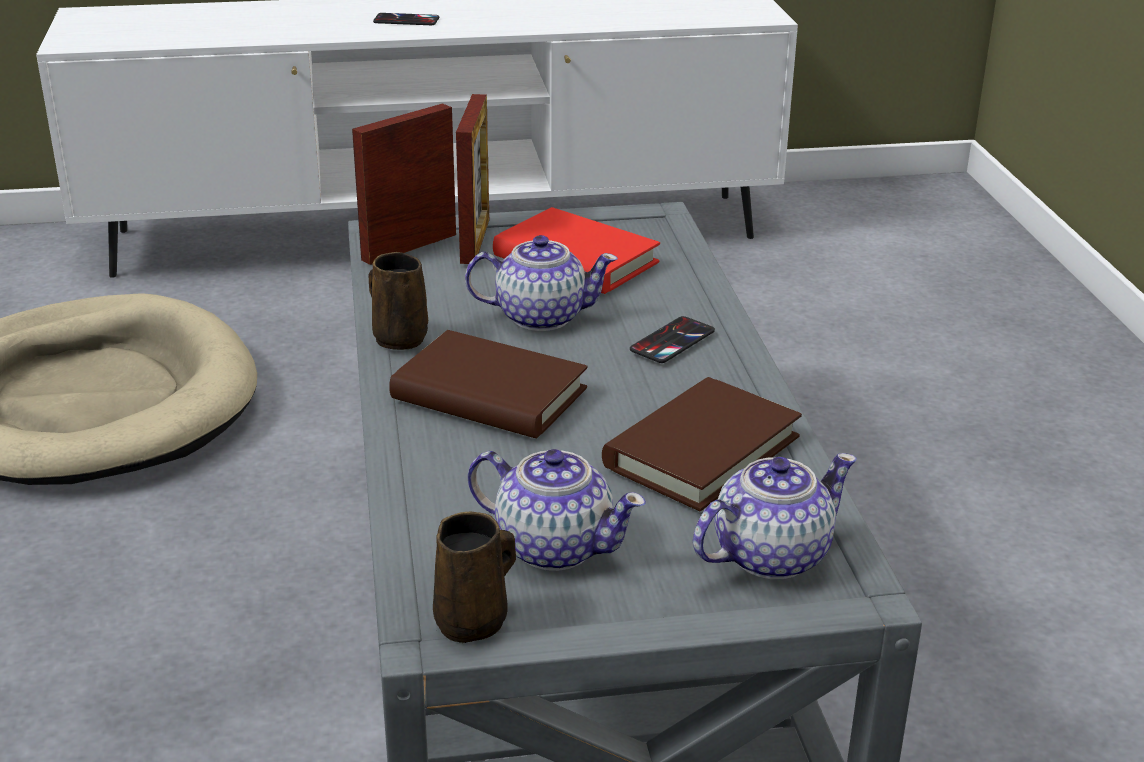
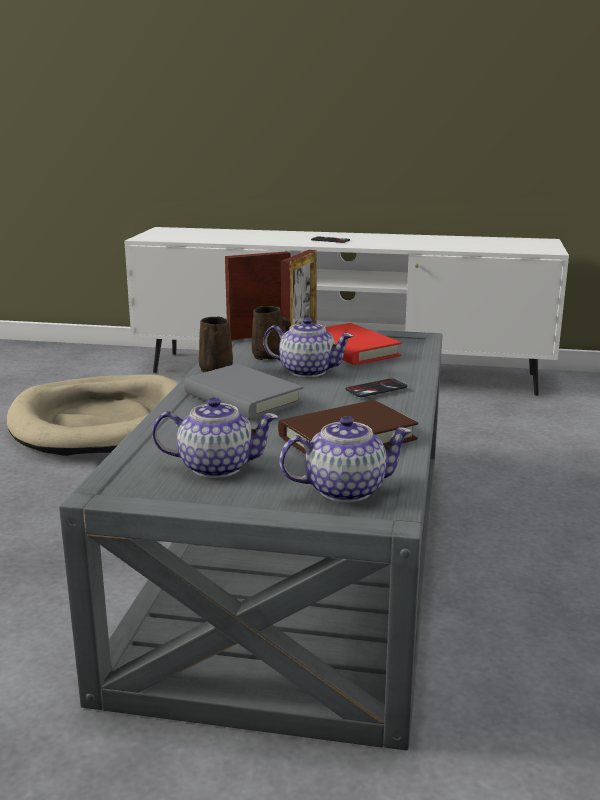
camera: 20 degrees right, 10 degrees down
brown book [389,330,588,438] -> grey book [184,364,303,419]
brown mug [433,512,516,643] -> brown mug moved to [252,306,291,360]
teapot [468,449,646,571] -> teapot turned 45 degrees counterclockwise [152,397,279,478]

